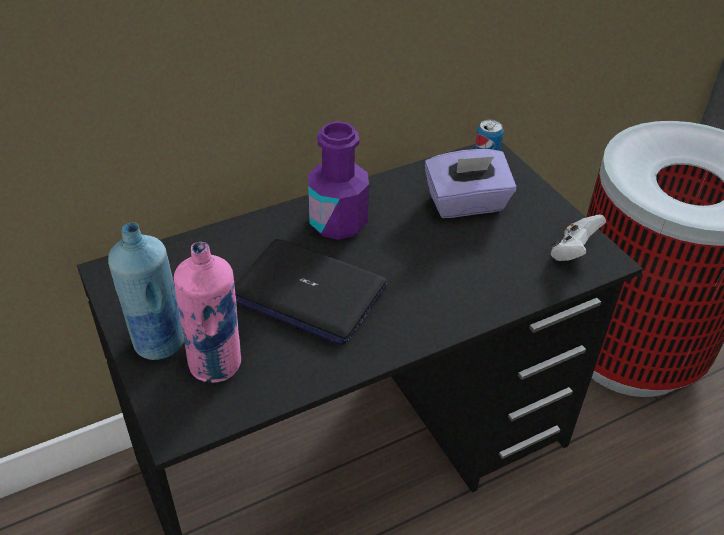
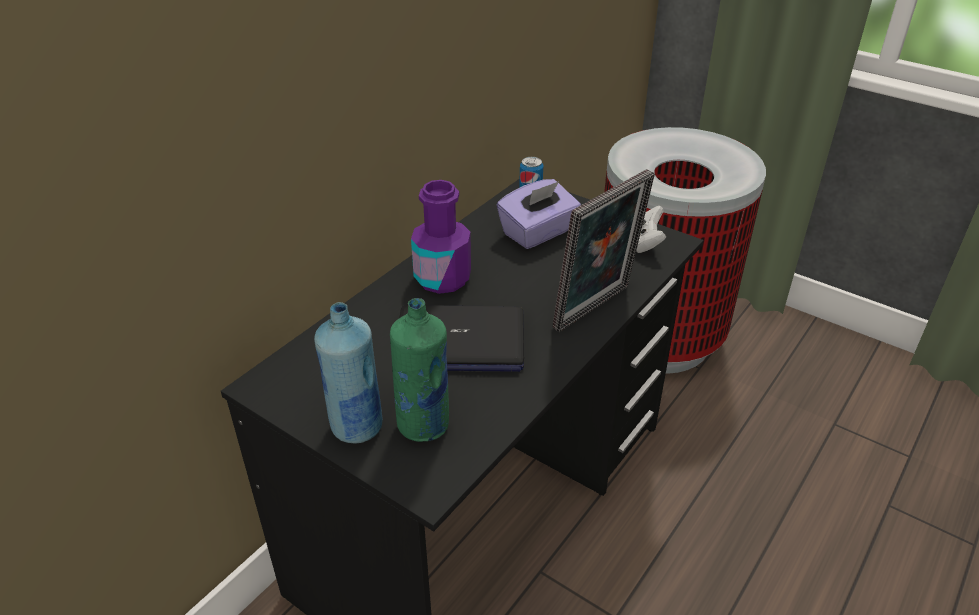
camera: 25 degrees left, 5 degrees down
pink bottle [174,242,241,383] -> green bottle [390,298,449,442]
none -> picture frame [552,169,655,332]

